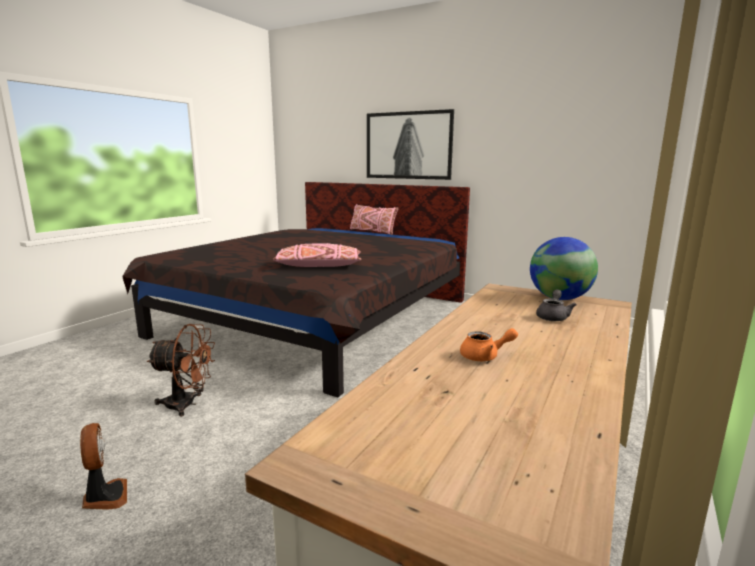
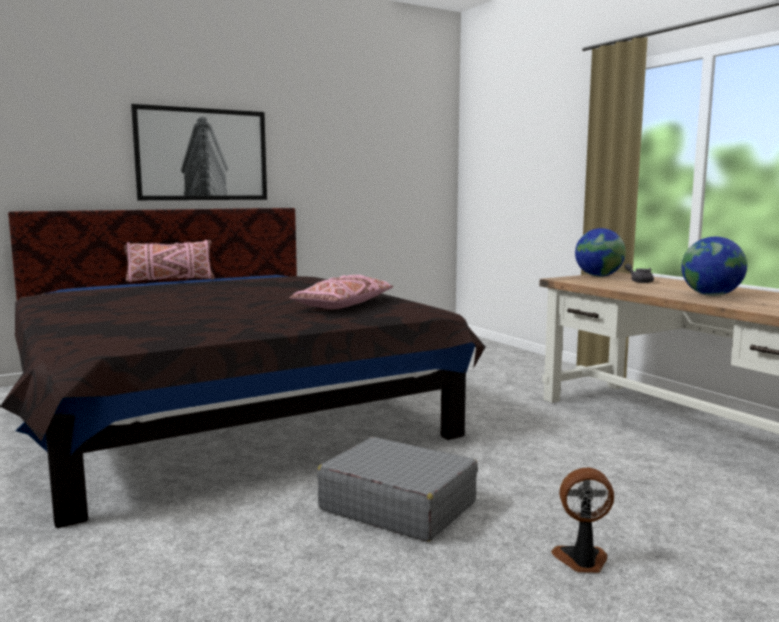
camera: 60 degrees left, 5 degrees down
brown fan [147,324,215,417] -> grey suitcase [317,437,478,542]
orange teapot [460,328,518,361] -> globe [682,237,747,296]

